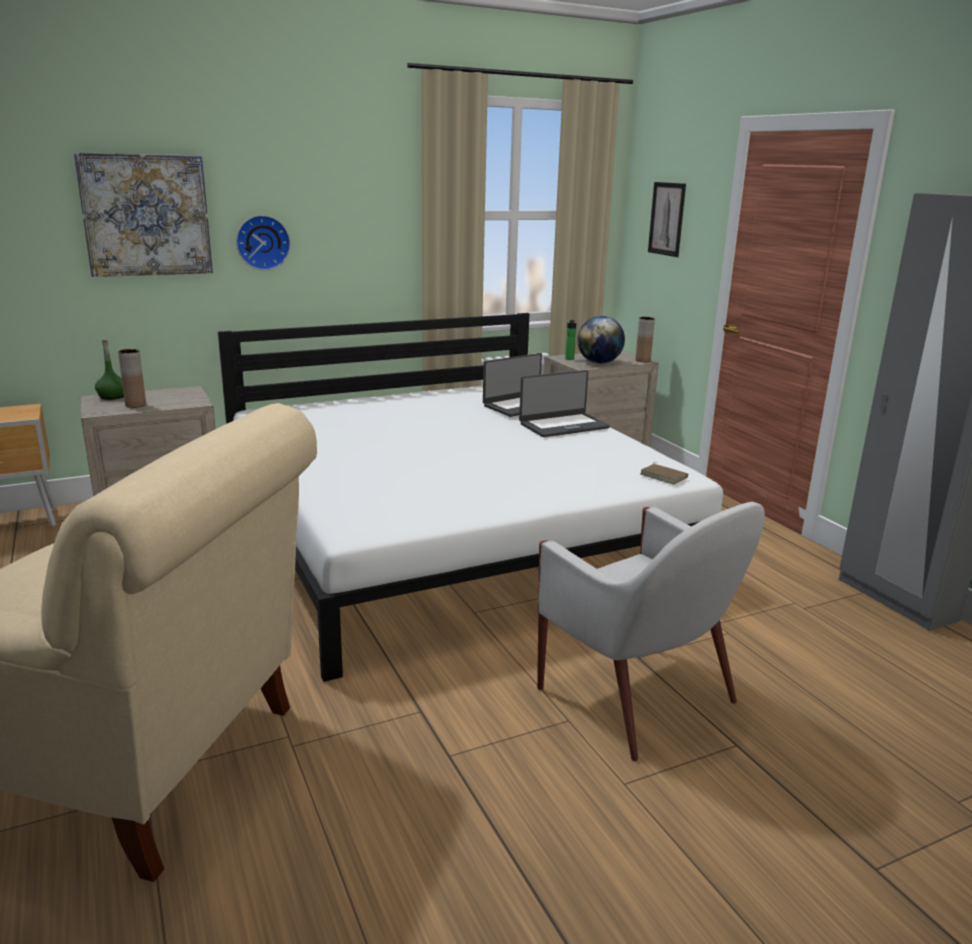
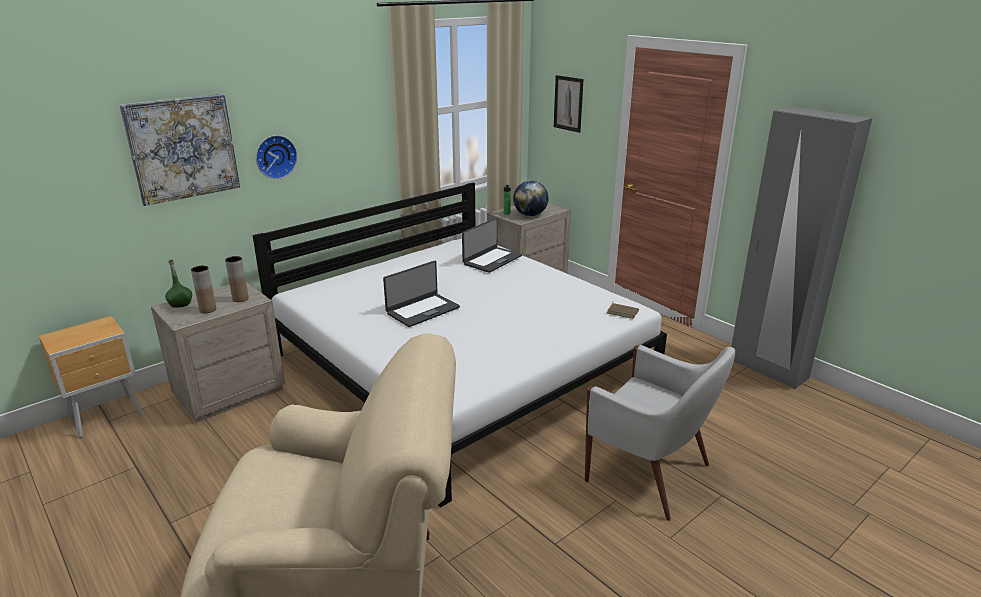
camera: 15 degrees left, 5 degrees up
laptop [519,370,610,437] -> laptop moved to [383,261,460,327]
brown vase [635,317,655,362] -> brown vase moved to [225,256,249,302]

